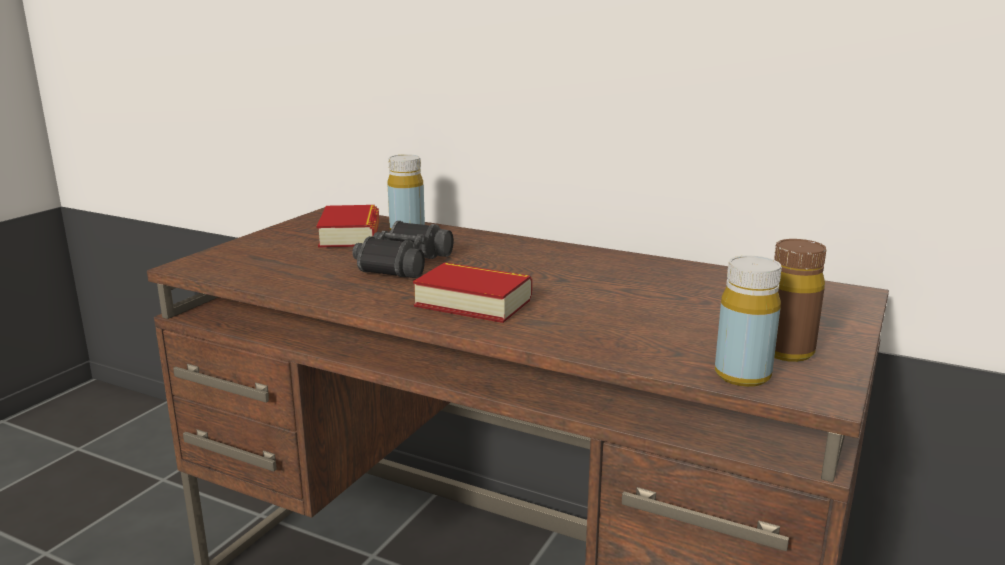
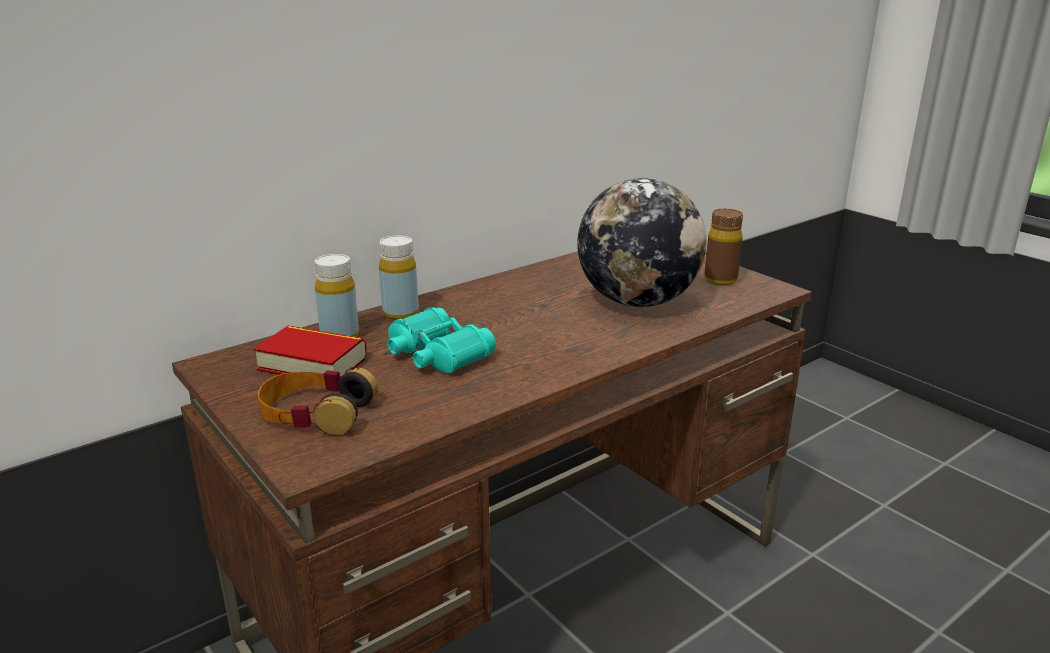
camera: 65 degrees left, 5 degrees up
black binoculars [353,221,454,278] -> turquoise binoculars [387,307,496,373]
book [413,262,532,323] -> none
yellow bottle [715,256,782,387] -> yellow bottle moved to [379,235,419,320]
none -> headphones [257,367,378,435]
none -> globe [577,178,706,307]

